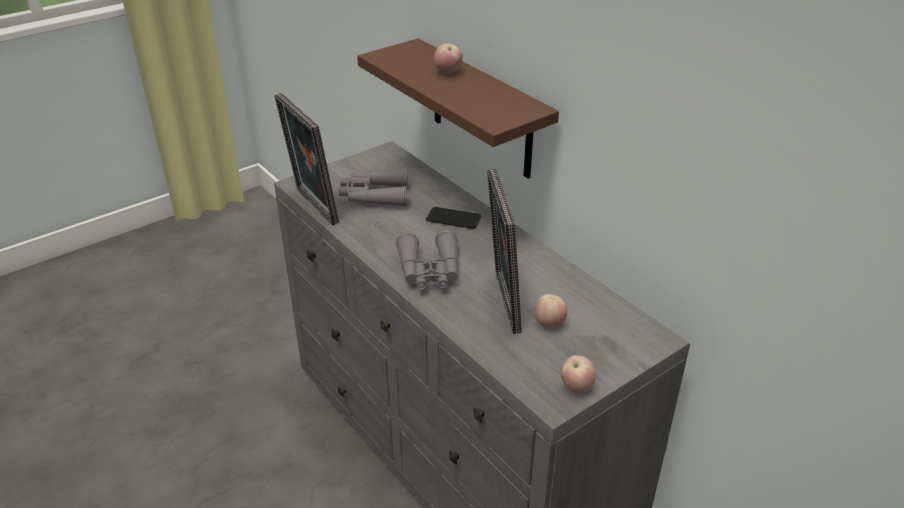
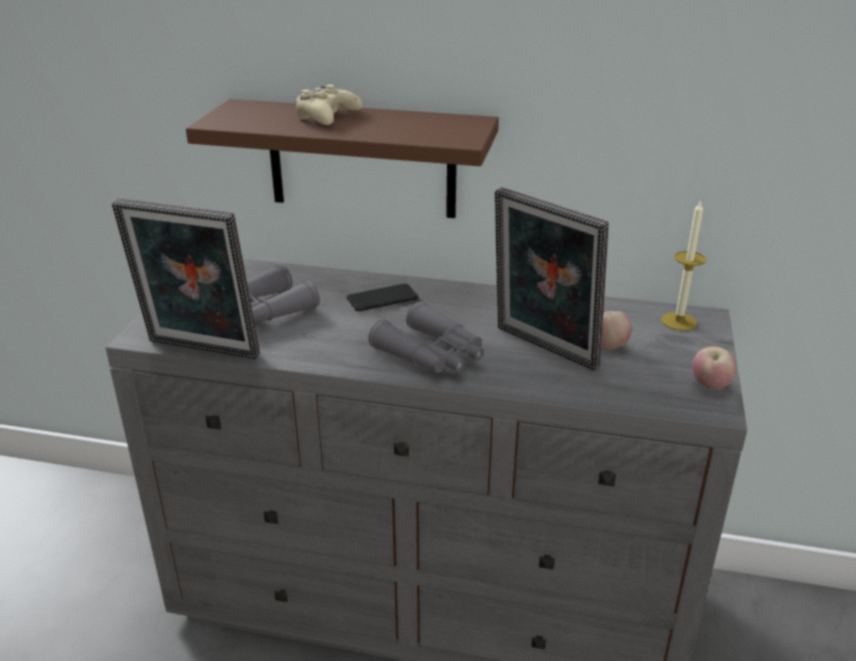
camera: 40 degrees left, 5 degrees down
apple [434,43,463,74] -> beige game controller [295,85,363,125]
none -> candle [661,200,706,331]

